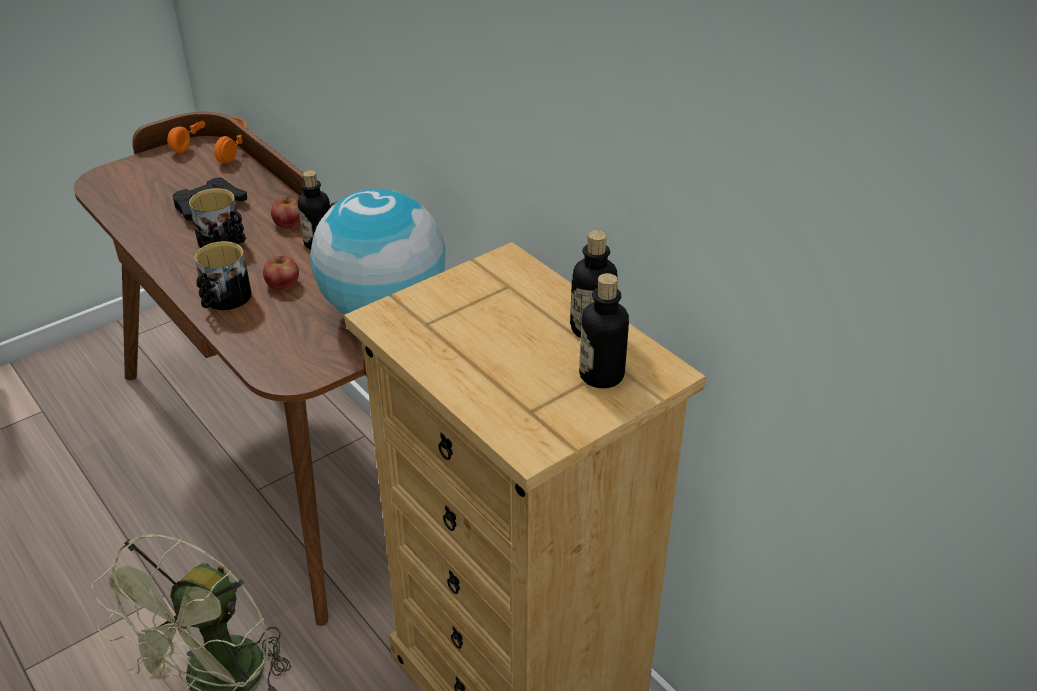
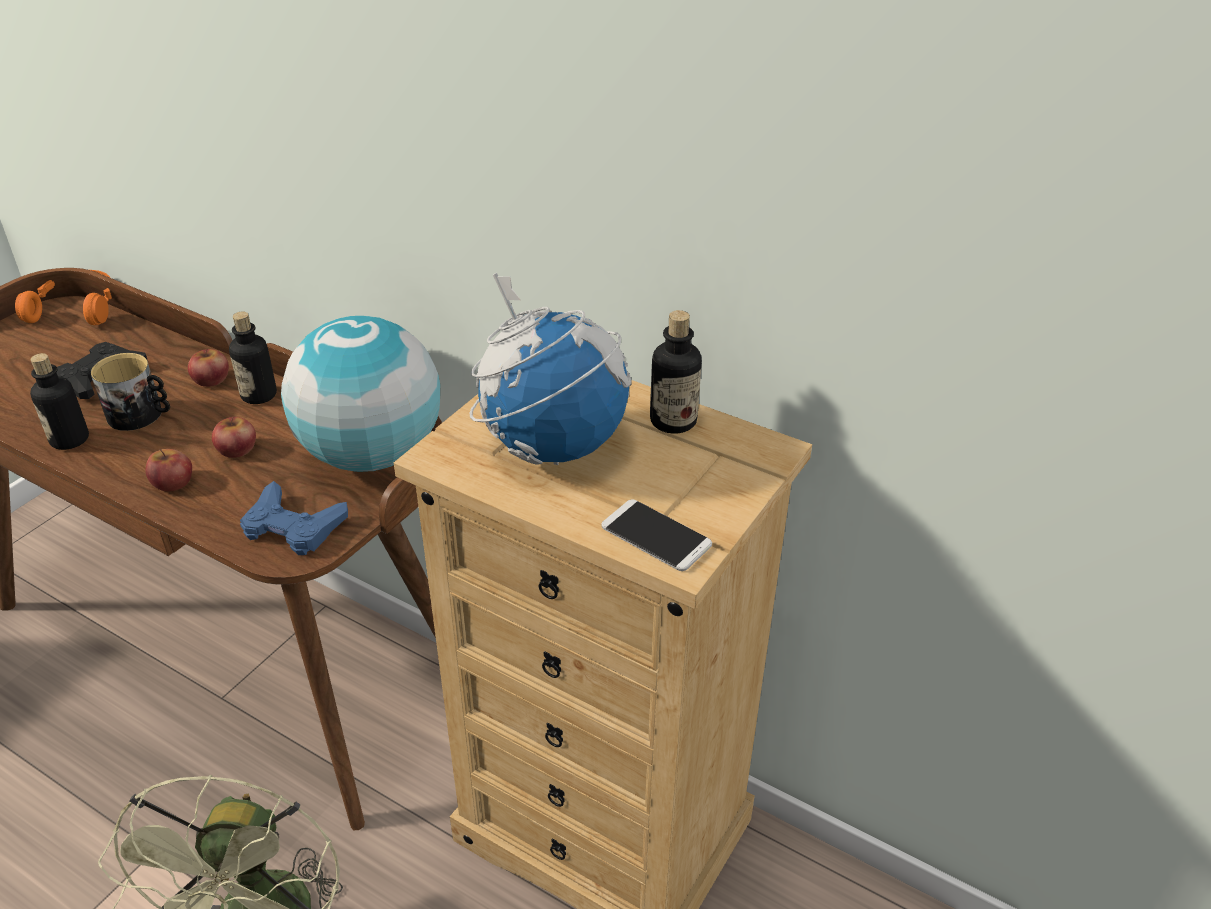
camera: 20 degrees left, 0 degrees up
mug [195,241,252,310] -> apple [146,449,192,491]
bottle [579,273,629,388] -> bottle moved to [30,353,89,450]
none -> blue game controller [240,481,348,555]
none -> globe [470,273,632,465]
none -> phone [602,499,712,571]

